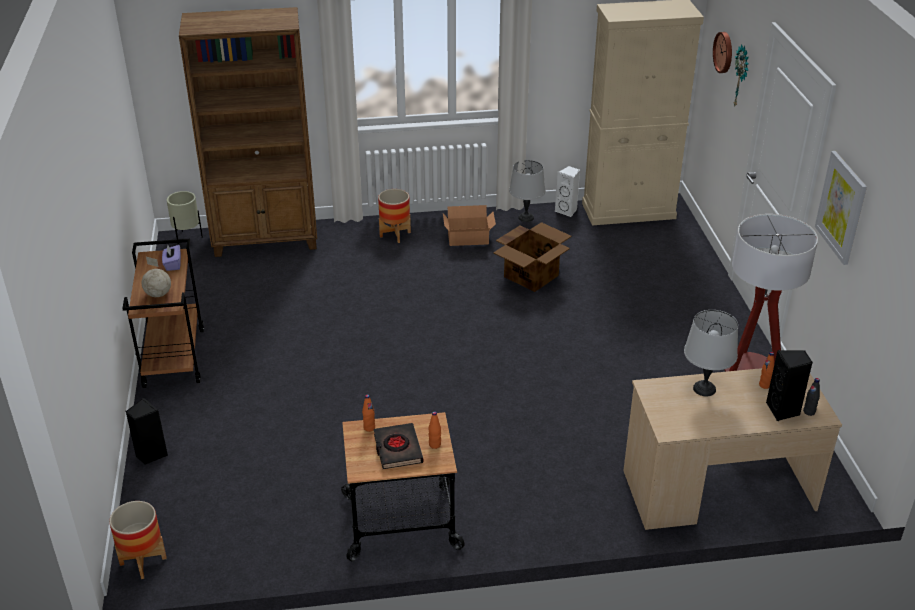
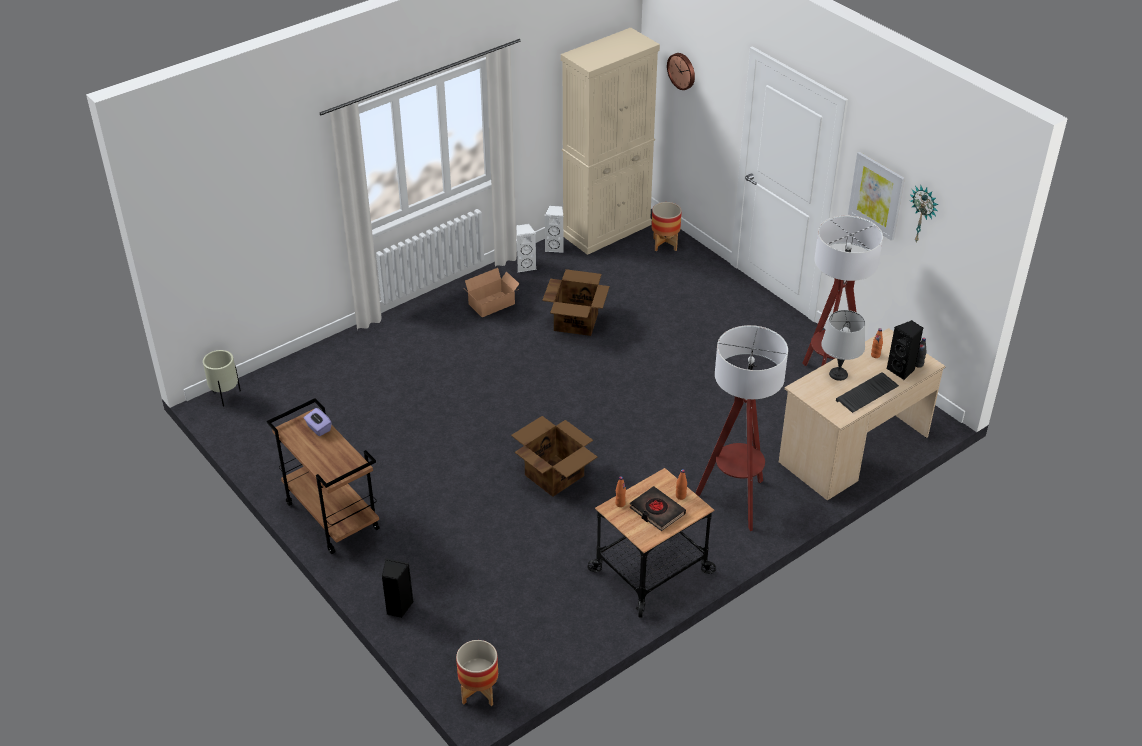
camera: 30 degrees left, 5 degrees up
globe [142,257,171,297] -> none
brown bookcase [179,7,317,257] -> none
planter [378,189,411,243] -> planter moved to [652,202,682,251]
grey table lamp [509,160,545,222] -> white speaker [517,223,537,272]
wall clock [733,44,749,108] -> wall clock moved to [909,186,938,242]
none -> cardboard box [511,416,597,497]
none -> floor lamp [695,325,788,531]
none -> keyboard [836,372,899,413]

